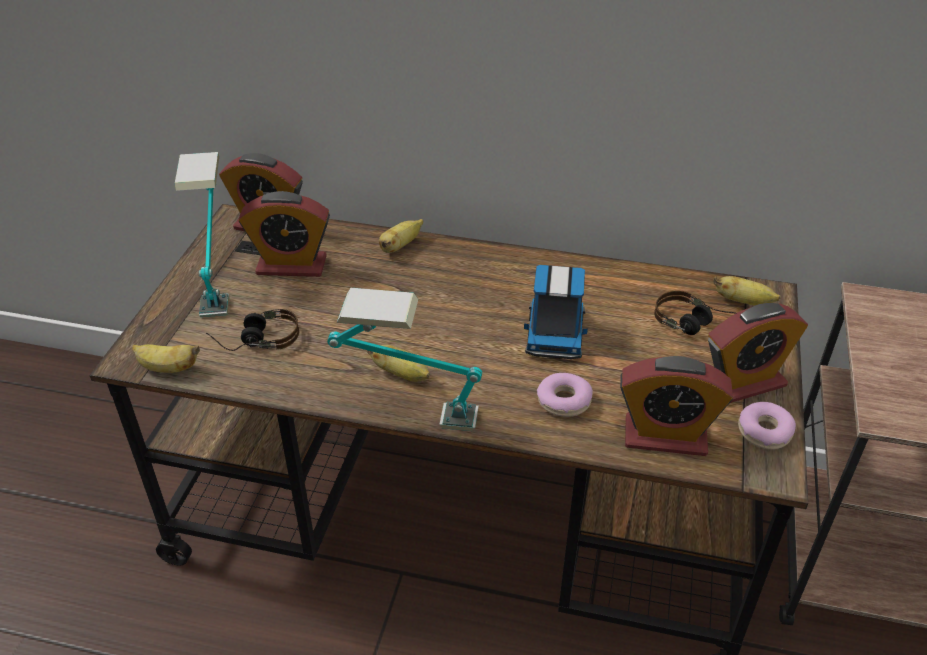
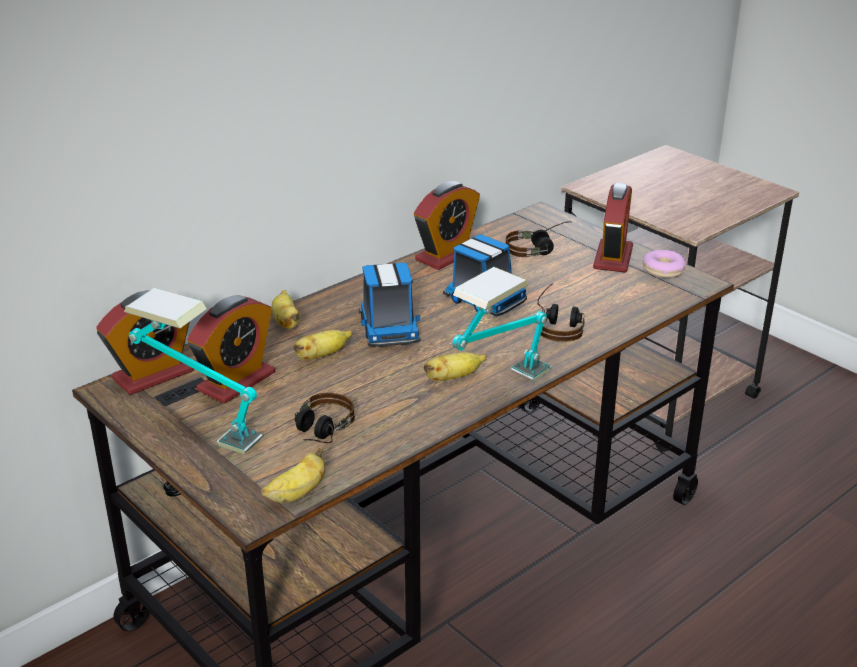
camera: 55 degrees left, 10 degrees down
donut [537,373,593,417] -> headphones [538,283,585,342]
alarm clock [620,356,733,456] -> alarm clock moved to [414,181,480,270]
banana [713,276,781,306] -> banana moved to [293,330,352,360]
none -> toy truck [359,263,420,347]

